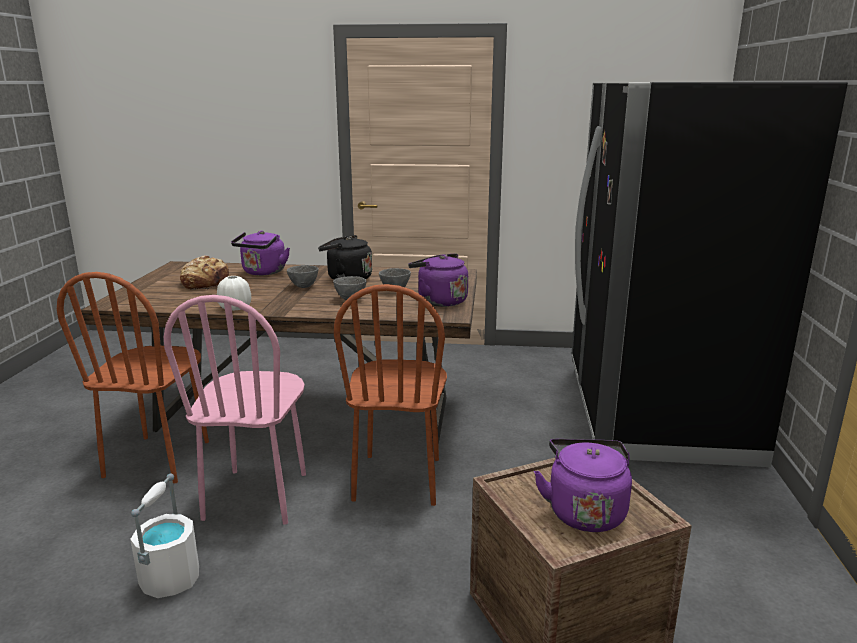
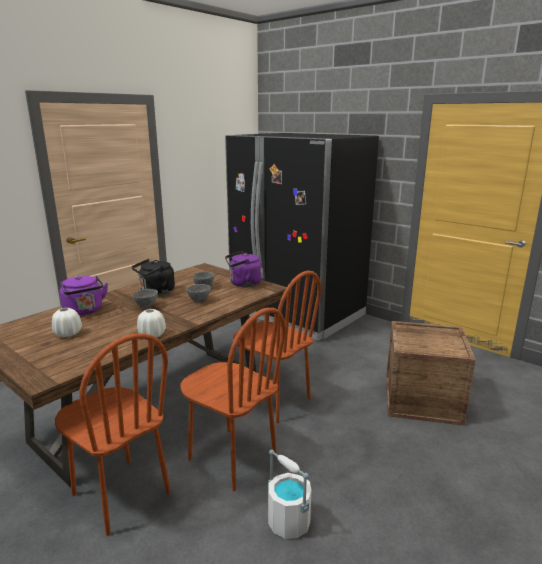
camera: 55 degrees left, 0 degrees up
pink chair [164,295,306,524] -> brown chair [181,308,286,491]
bread [180,255,229,290] -> white vase [52,308,82,337]
purple kettle [534,439,632,532] -> none

